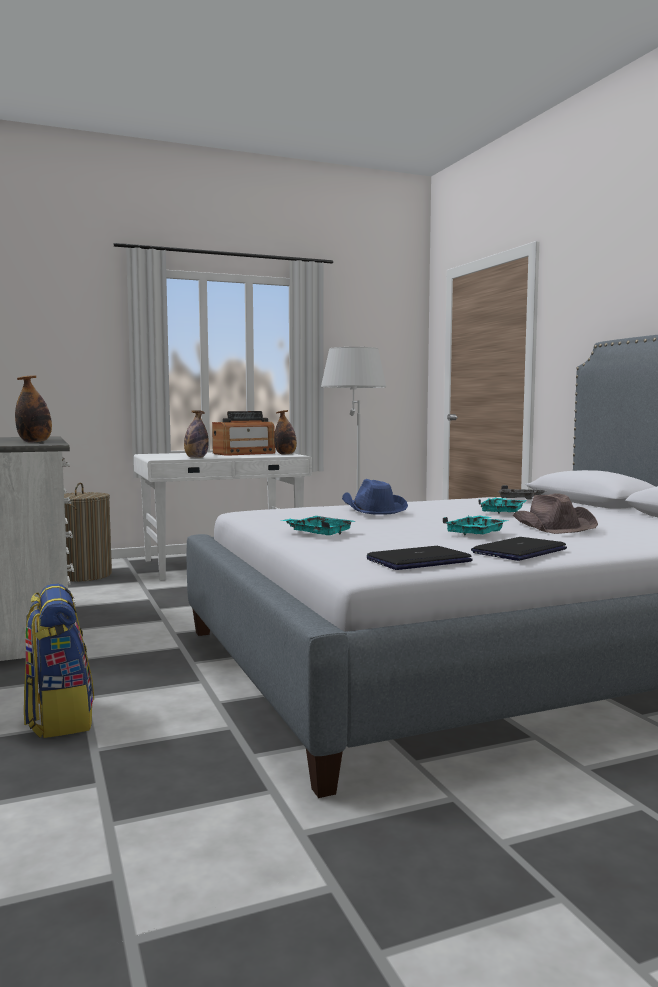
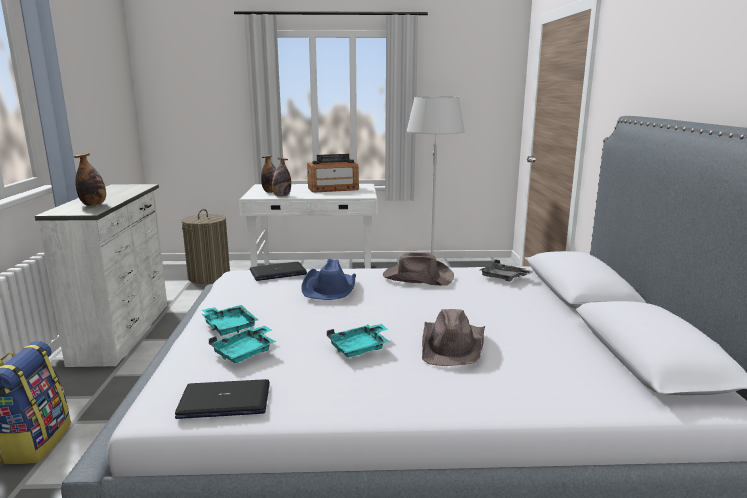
camera: 20 degrees right, 10 degrees up
bottle [274,410,297,455] -> bottle moved to [261,155,276,193]
laptop [471,537,567,561] -> laptop moved to [250,262,307,281]
turquoise tray [478,498,527,514] -> turquoise tray moved to [209,325,276,363]
none -> brown hat [383,252,454,286]

